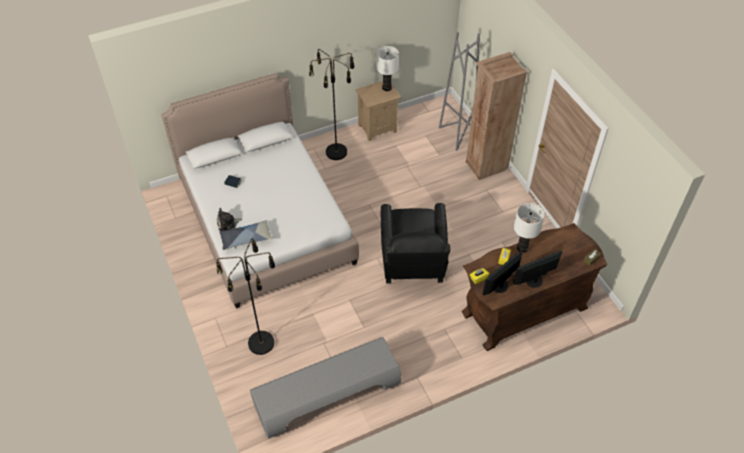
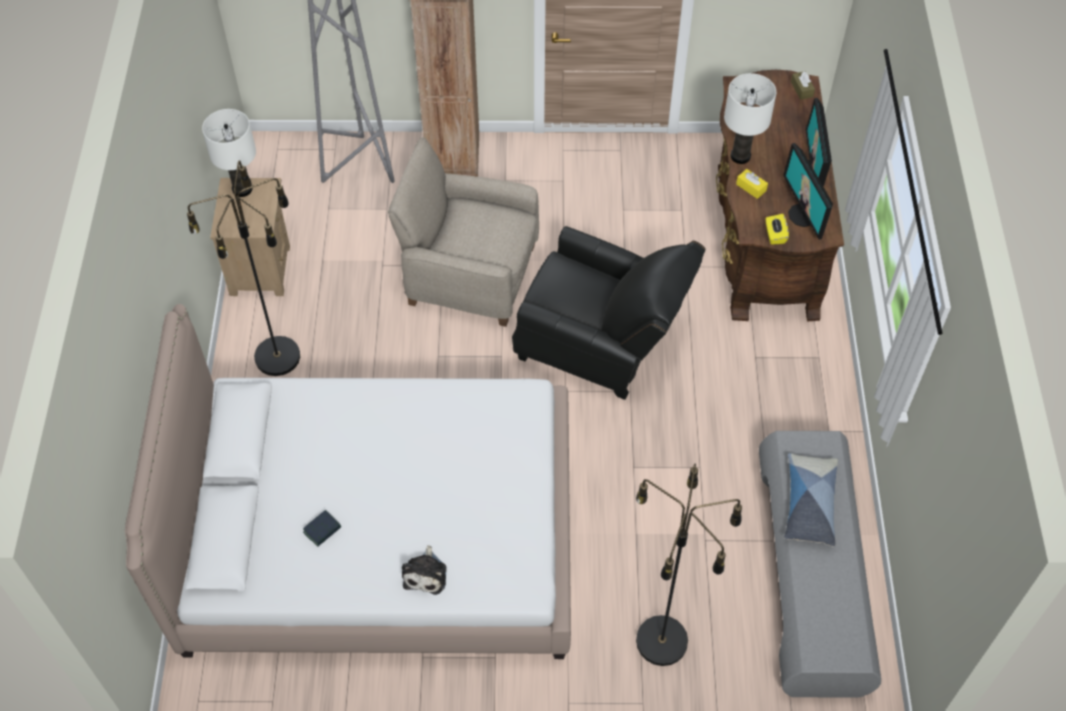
camera: 65 degrees left, 5 degrees up
pillow [219,220,272,250] -> pillow moved to [784,453,838,546]
none -> beige armchair [388,137,539,327]

